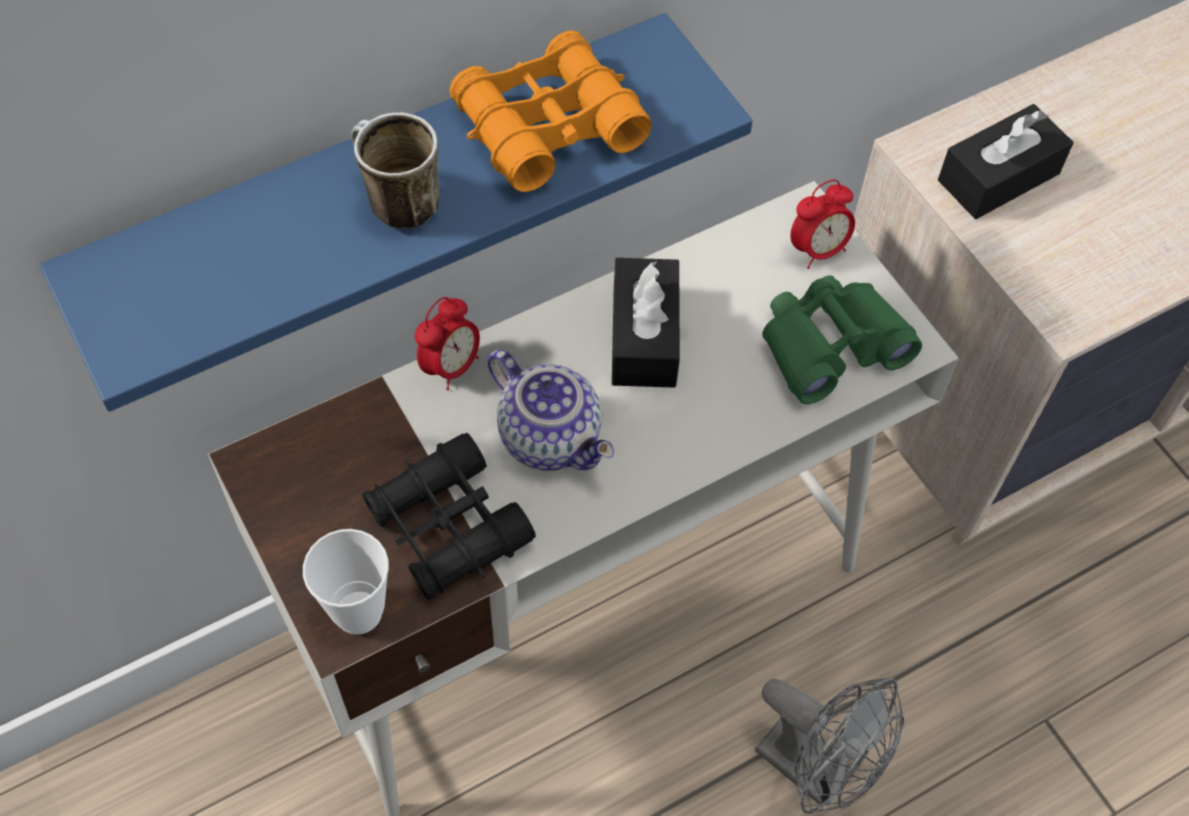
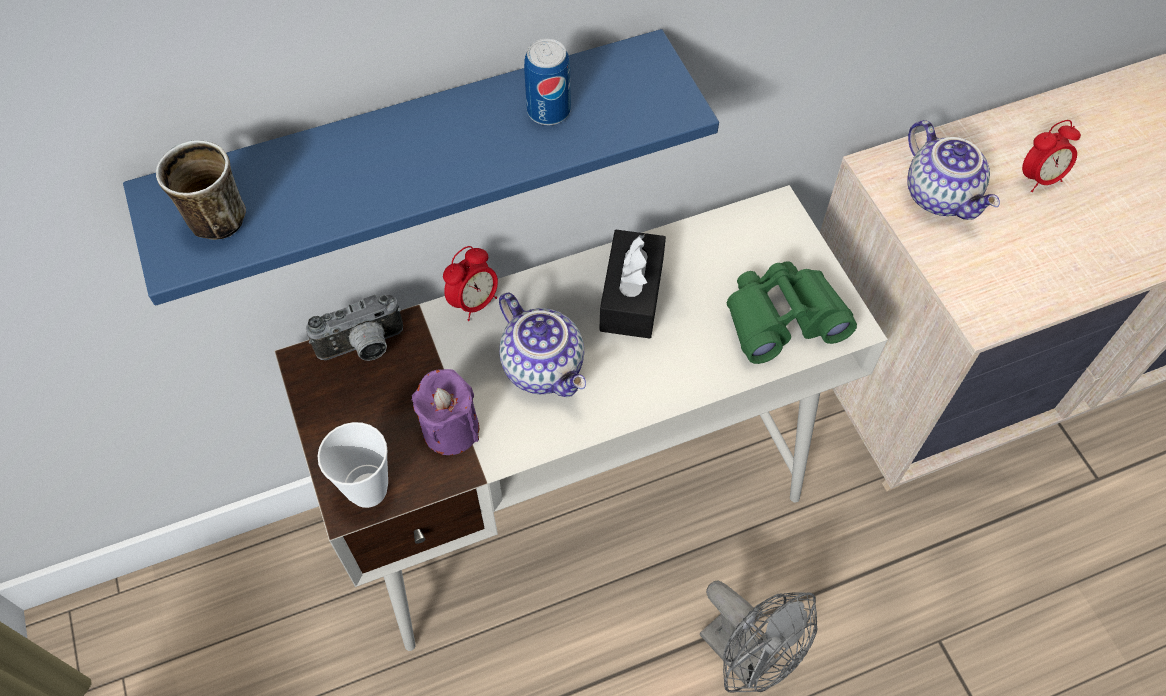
camera: 10 degrees right, 0 degrees up
mug [351,112,440,229] -> mug moved to [156,140,246,240]
black binoculars [362,433,536,600] -> purple candle [411,369,479,455]
orange binoculars [449,30,652,192] -> can [524,39,571,125]
alarm clock [790,179,855,269] -> alarm clock moved to [1022,120,1081,192]
black tissue box [938,104,1073,219] -> teapot [907,120,1000,220]
none -> camera [306,295,403,361]

